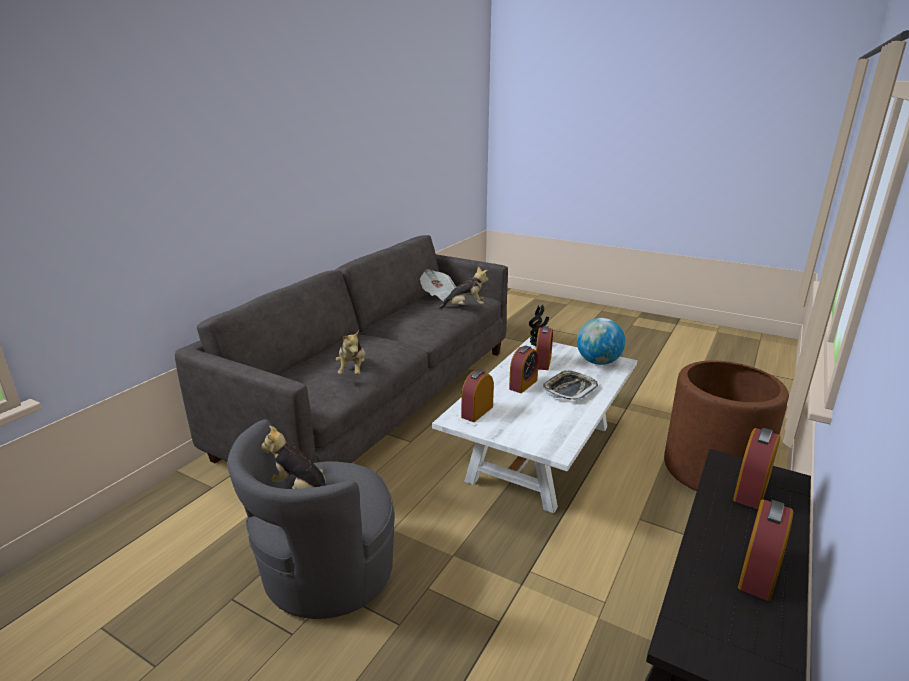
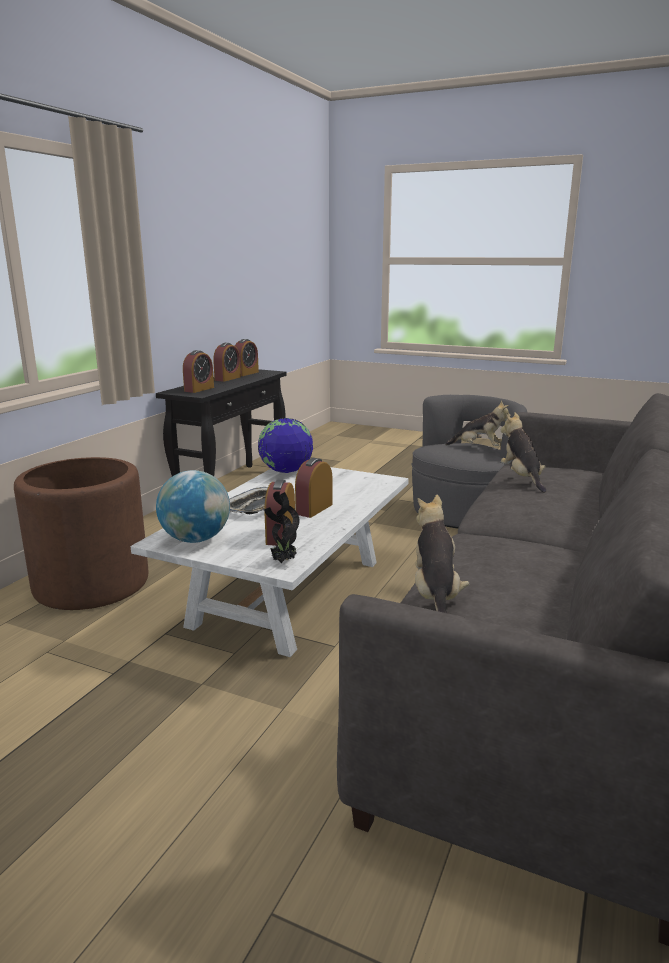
camera: 175 degrees right, 5 degrees down
newspaper [420,269,456,301] -> none
plush toy [438,267,489,309] -> plush toy turned 105 degrees clockwise [415,495,469,613]
alarm clock [461,370,494,422] -> alarm clock moved to [235,339,259,376]
none -> globe [258,418,313,473]

